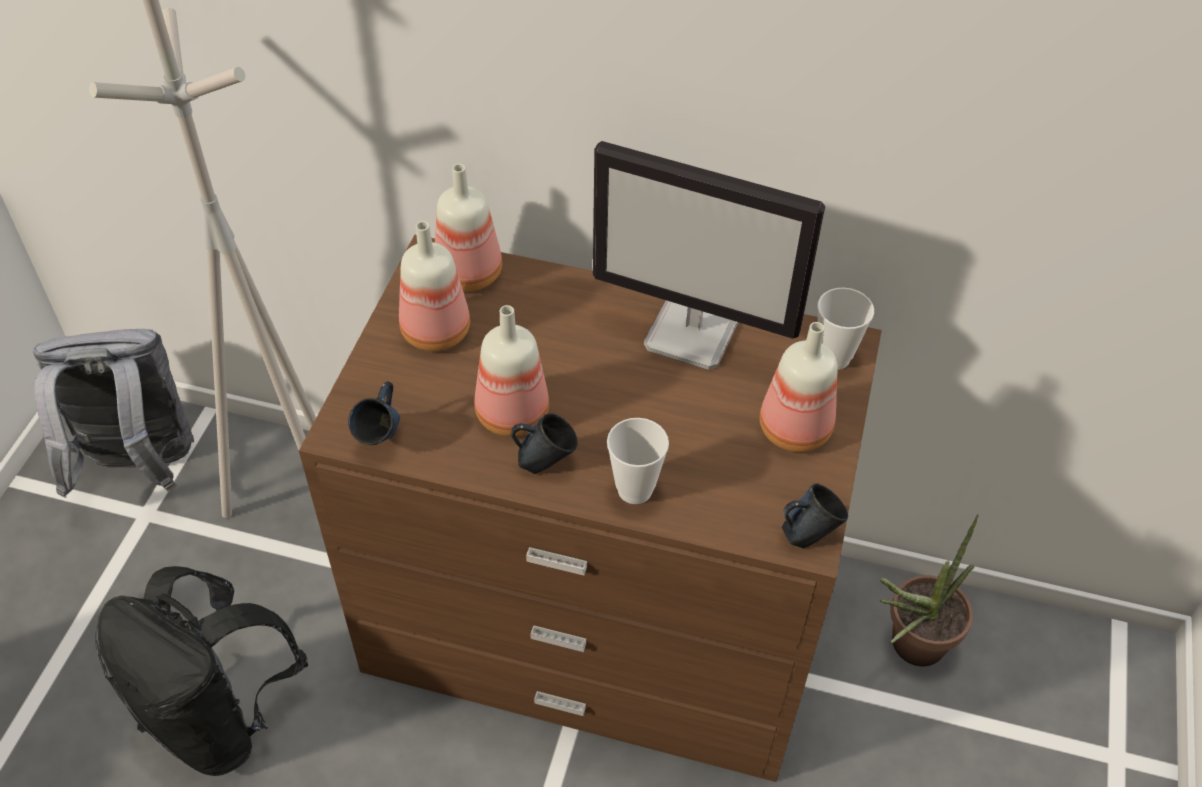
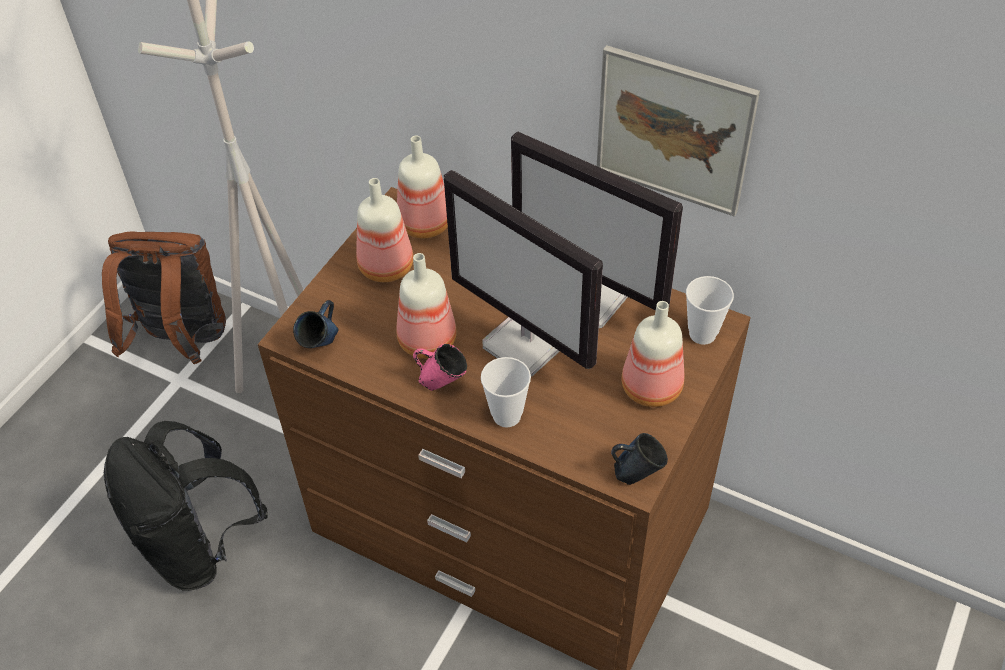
camera: 15 degrees right, 0 degrees up
grey backpack [33,329,194,498] -> brown backpack [102,231,226,364]
blue mug [511,413,578,474] -> pink mug [413,344,467,391]
potted plant [880,514,978,666] -> none
none -> monitor [444,170,603,377]
none -> picture [597,45,760,217]

